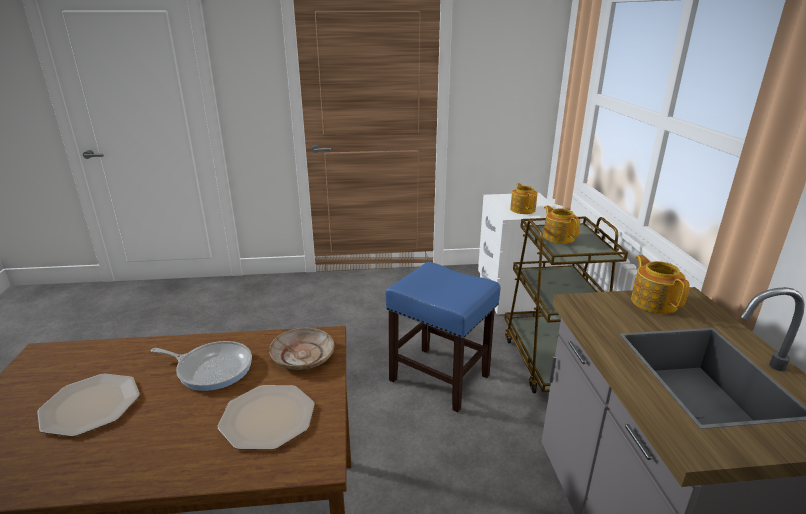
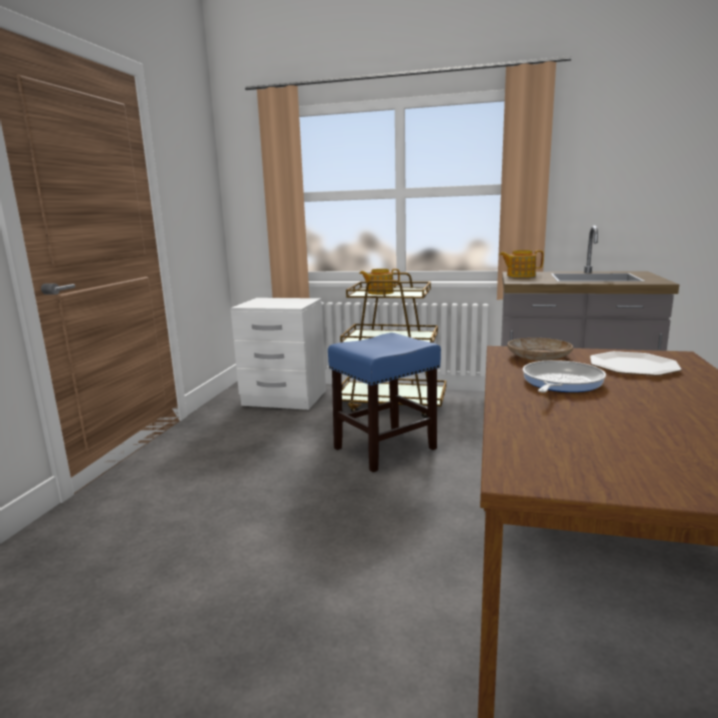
camera: 70 degrees left, 10 degrees down
plate [37,373,140,437] -> none
teapot [510,183,537,214] -> none

